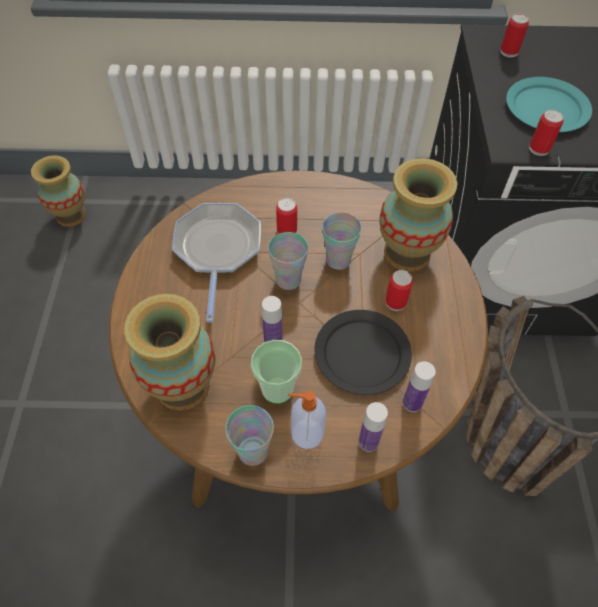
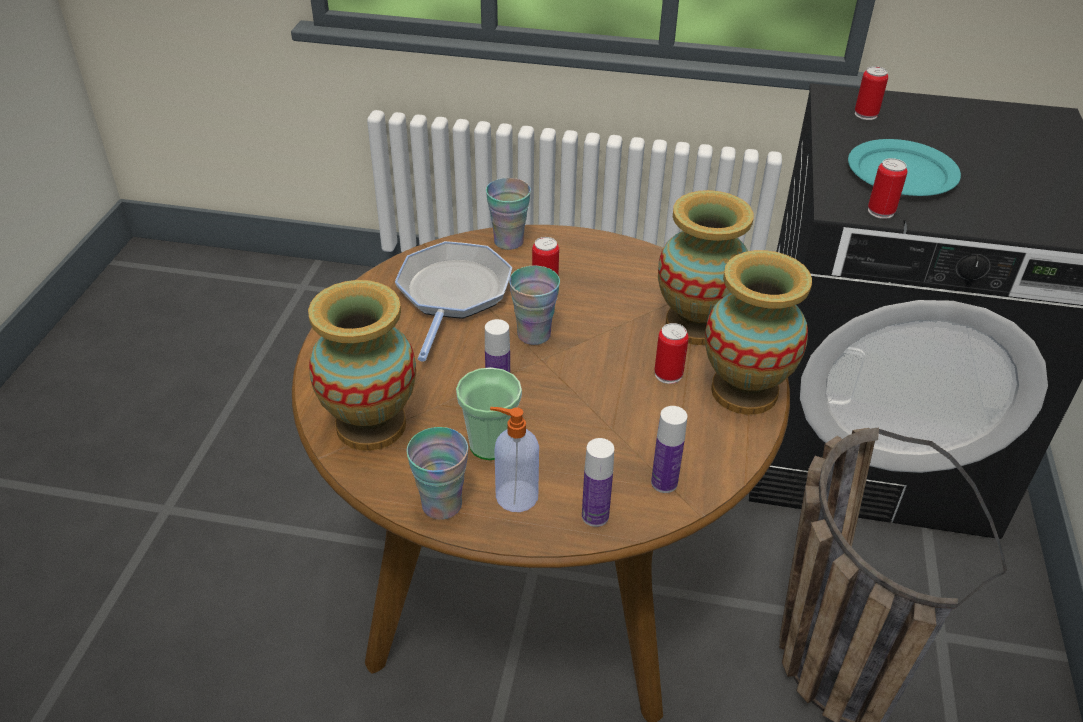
camera: 10 degrees right, 15 degrees down
vase [31,155,86,227] -> vase moved to [705,250,812,415]
black plate [314,310,412,395] -> none
cup [322,212,361,270] -> cup moved to [486,178,531,250]

